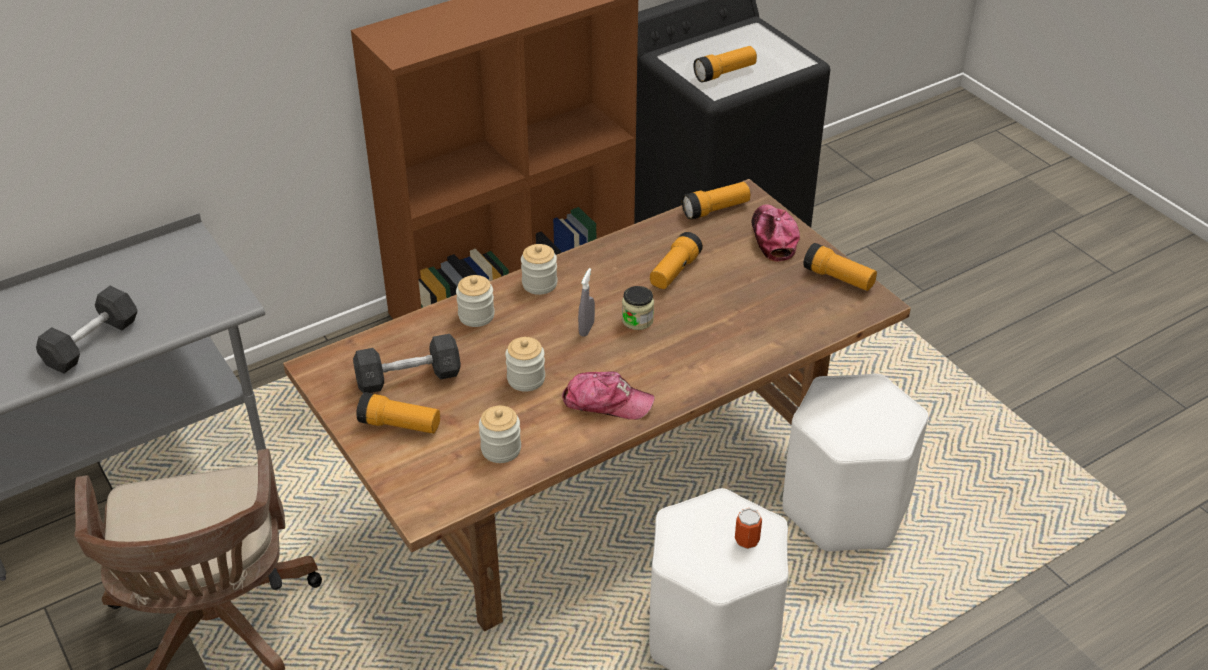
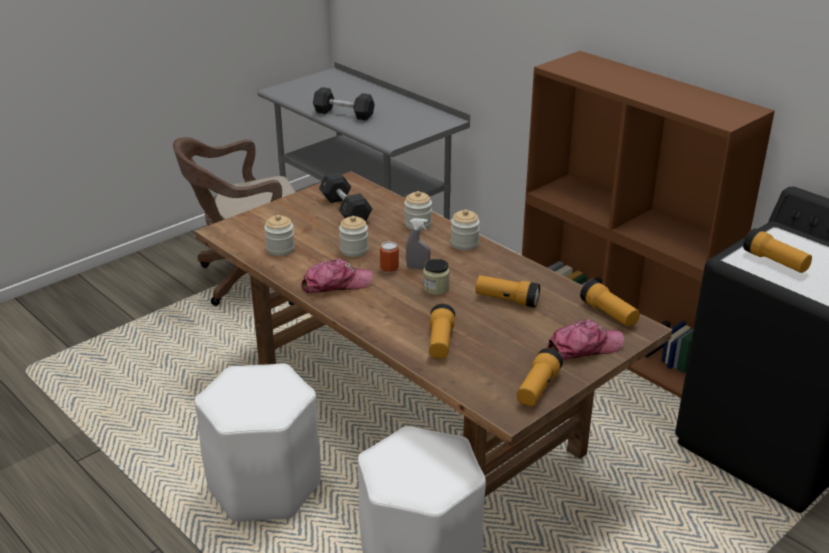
camera: 80 degrees right, 10 degrees down
flashlight [356,392,440,434] -> flashlight moved to [429,304,455,359]
cap [562,371,655,420] -> cap turned 105 degrees counterclockwise [301,258,373,293]
can [735,508,762,549] -> can moved to [380,241,399,273]

